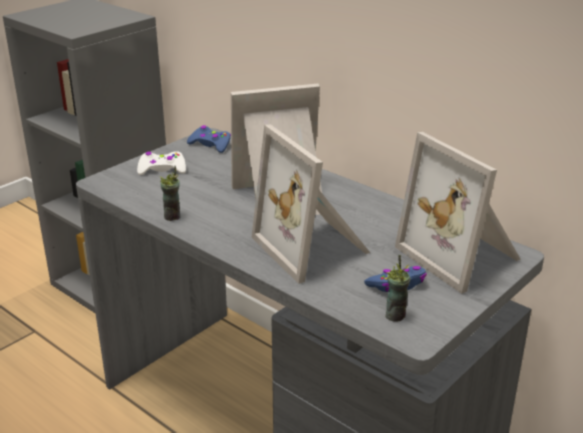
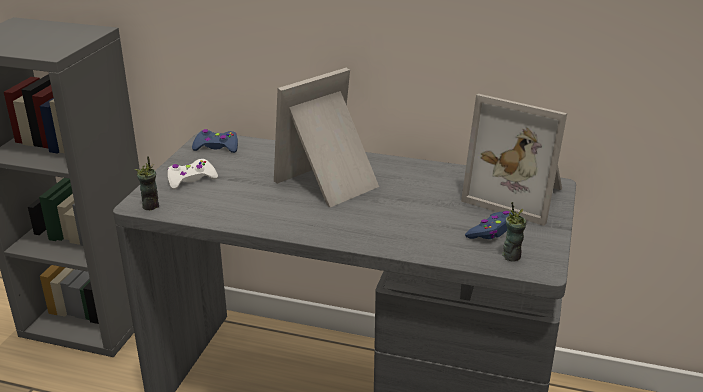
camera: 25 degrees left, 0 degrees up
cup [160,166,180,221] -> cup moved to [135,156,159,210]
picture frame [251,124,370,284] -> none

